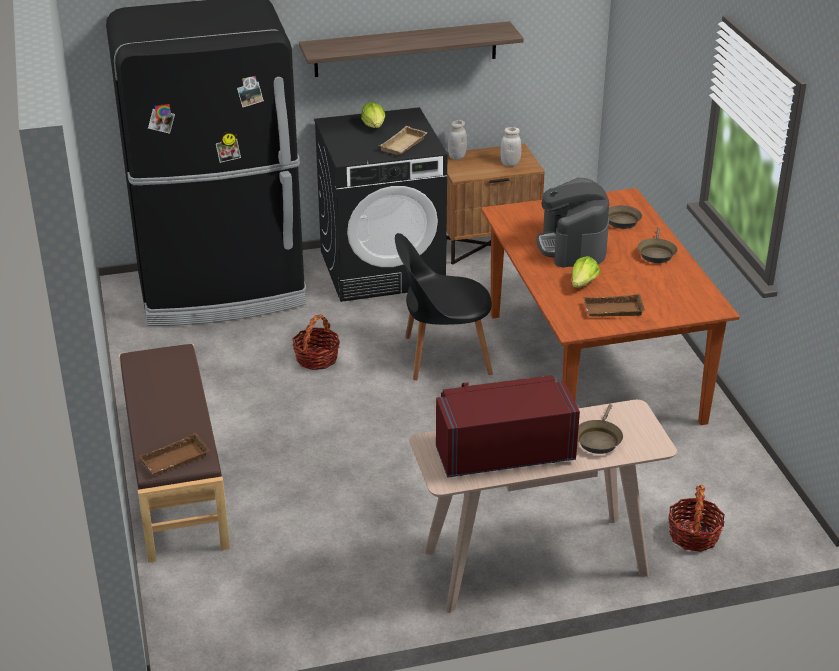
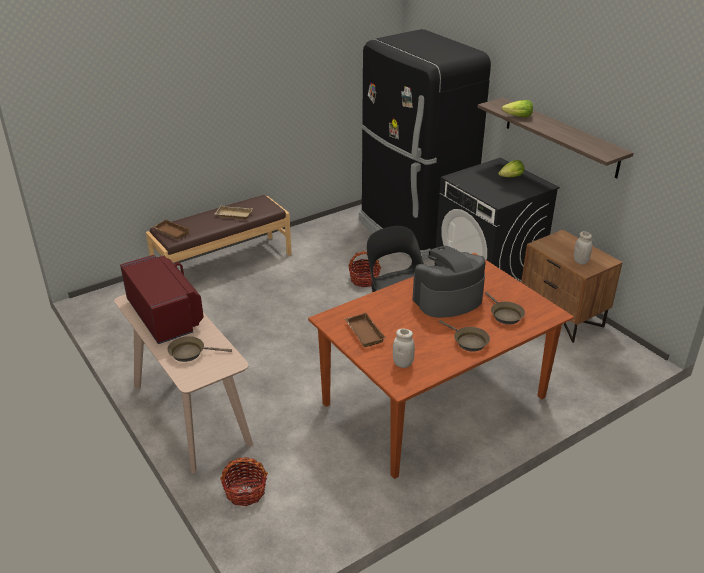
camera: 70 degrees right, 0 degrees up
beige tray [379,126,428,155] -> beige tray moved to [215,205,253,220]
white jar [448,120,467,160] -> white jar moved to [393,328,415,368]
lettuce [571,256,600,288] -> lettuce moved to [502,100,533,118]
brown frying pan [637,228,677,263] -> brown frying pan turned 120 degrees counterclockwise [439,320,490,352]

